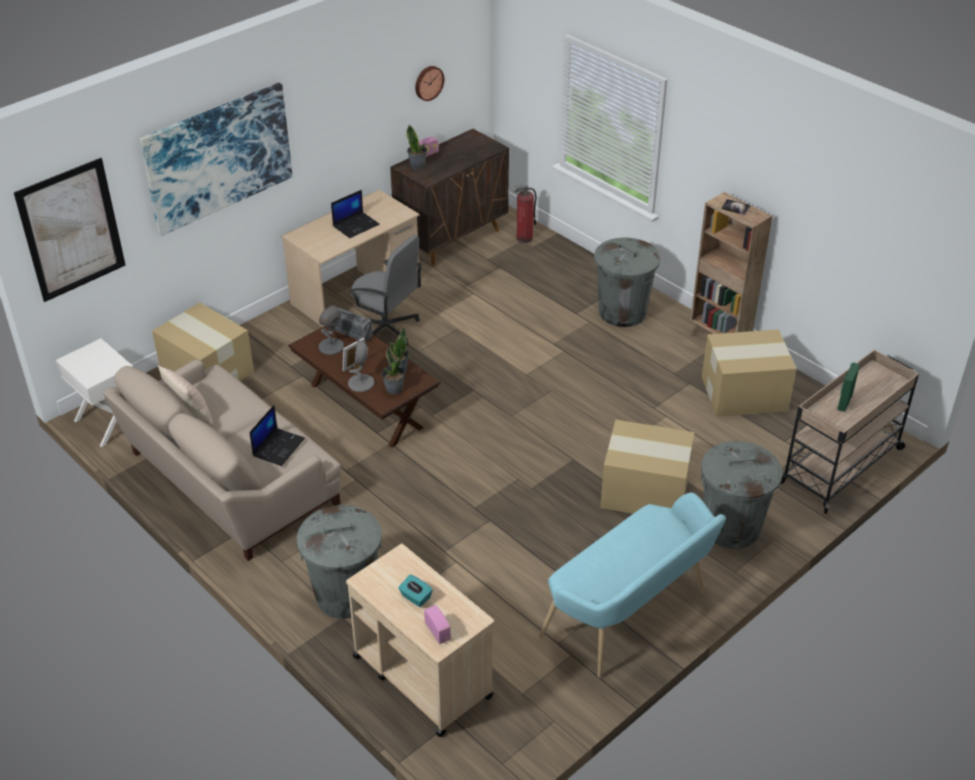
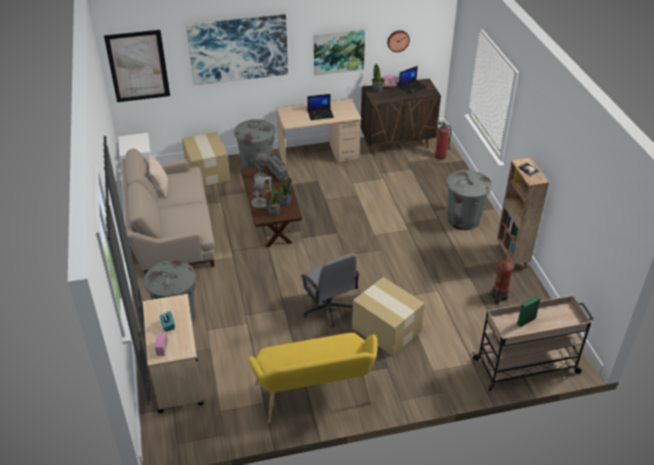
camera: 30 degrees right, 0 degrees up
laptop [250,405,305,466] -> laptop moved to [399,66,427,94]
grey office chair [349,235,422,346] -> grey office chair moved to [300,253,360,327]
turquoise bench [539,493,726,678] -> yellow bench [248,333,377,423]
grey trash can [701,441,782,549] -> grey trash can moved to [234,119,275,169]
cardboard box [702,330,797,417] -> fire extinguisher [490,255,513,303]
none -> picture [314,29,365,76]

